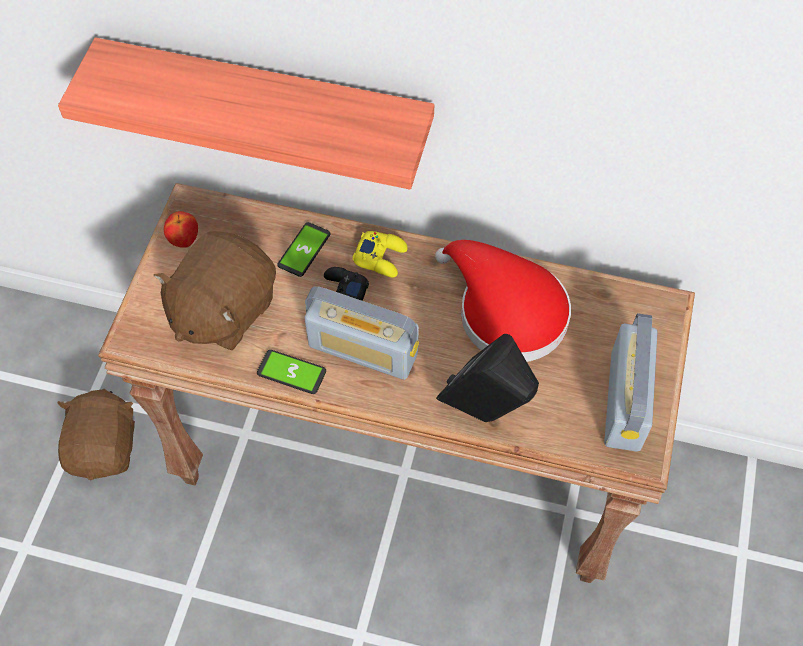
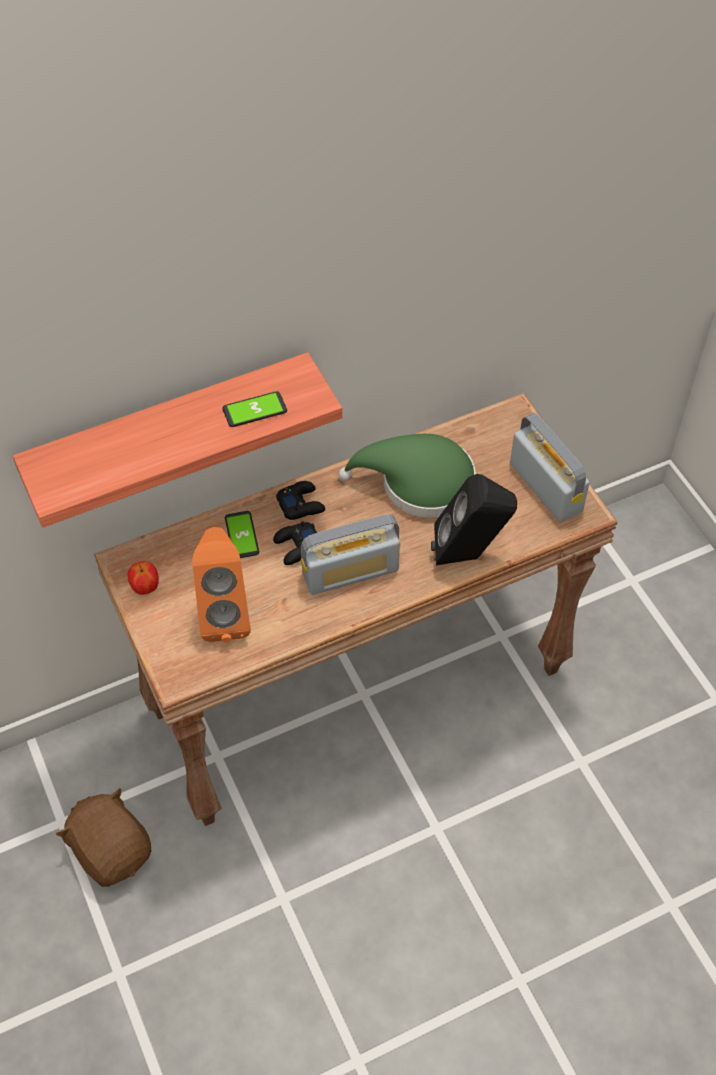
camera: 40 degrees left, 5 degrees down
brown plush toy [154,231,276,350] -> orange speaker [193,527,251,642]
phone [257,350,326,394] -> phone moved to [222,391,287,427]
yellow game controller [353,231,408,277] -> black game controller [276,481,325,520]
red hat [435,240,571,362] -> green hat [339,434,476,518]

